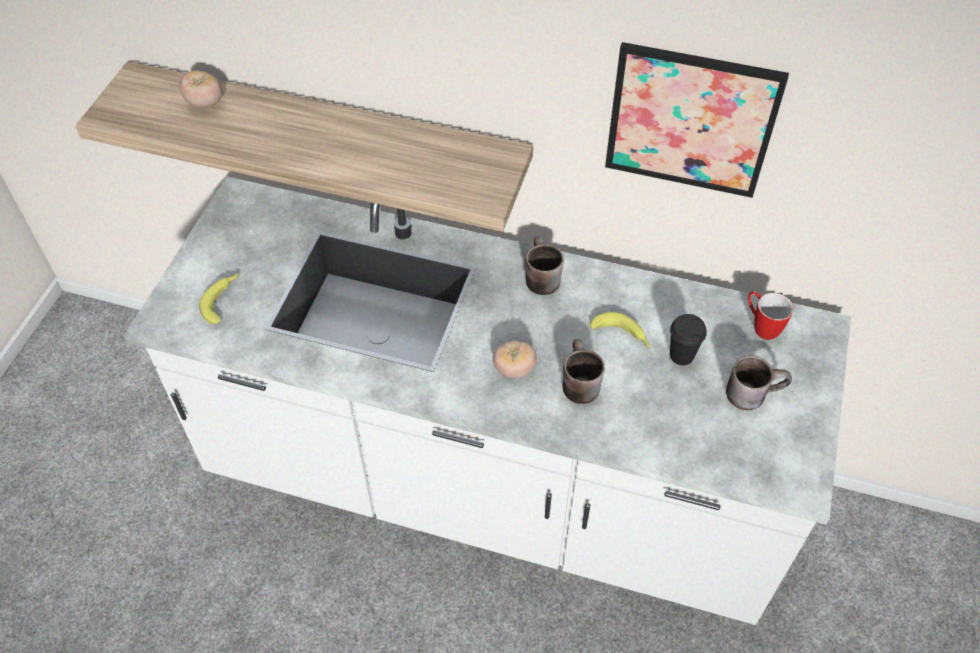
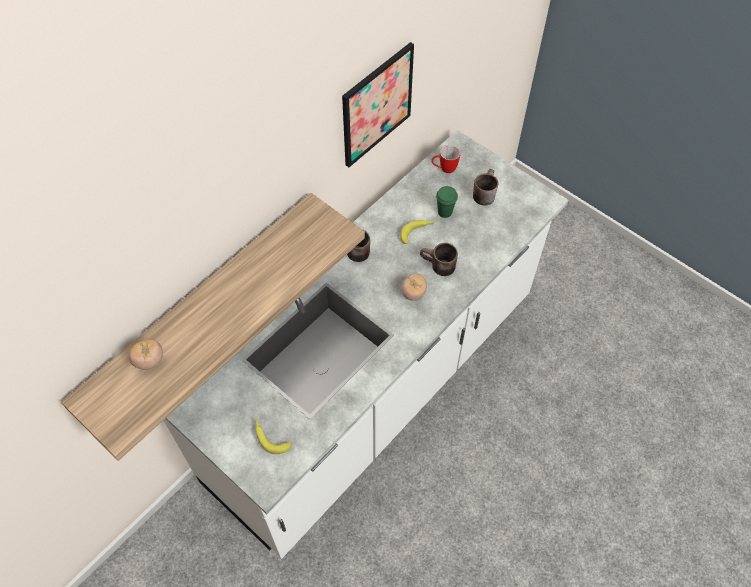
camera: 65 degrees left, 5 degrees up
black cup [670,314,707,365] -> green cup [436,186,458,218]

